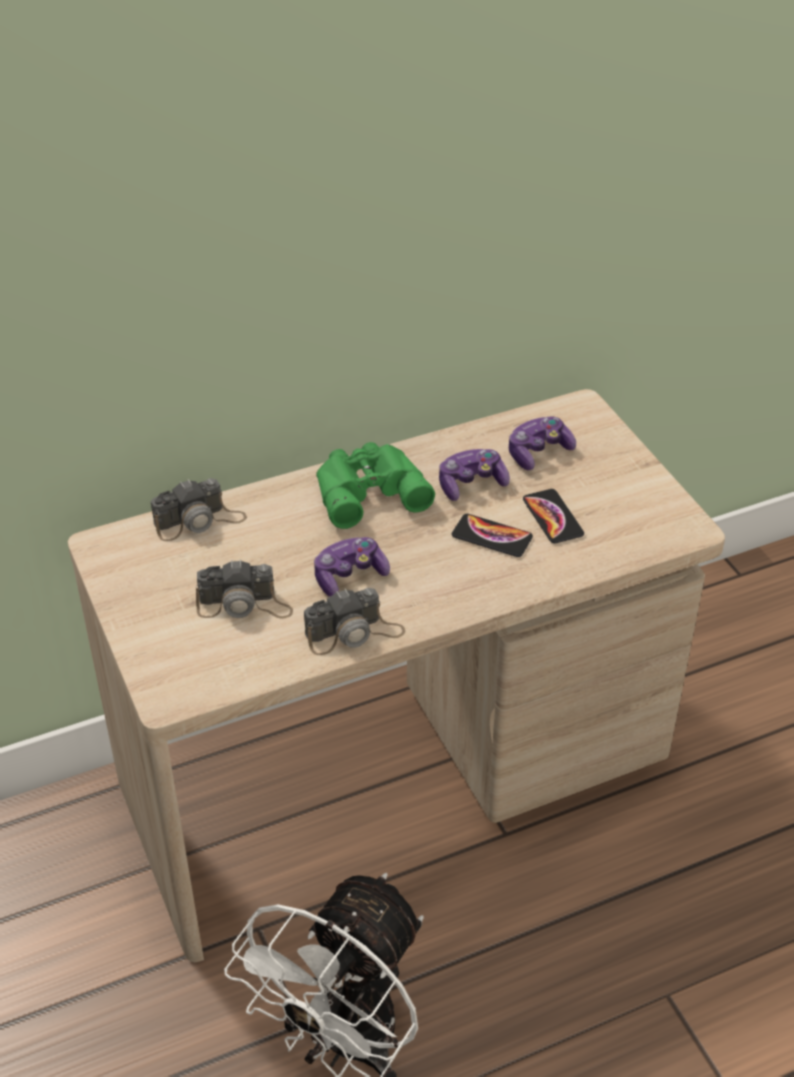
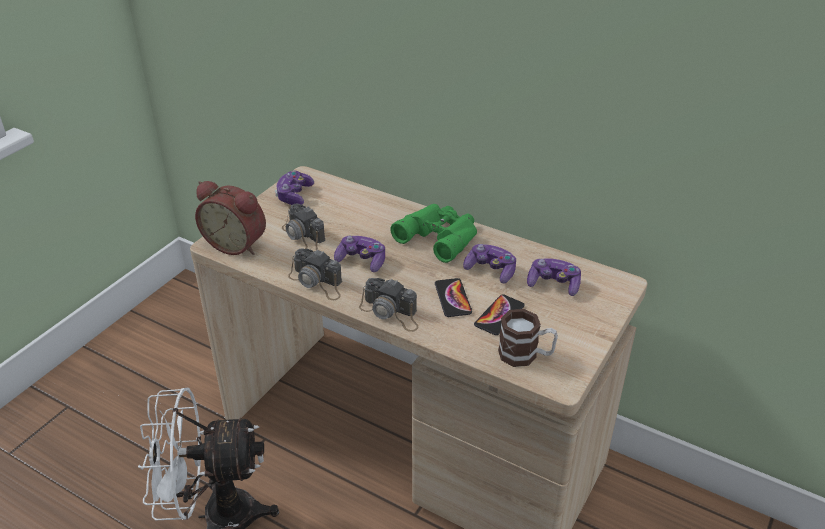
camera: 55 degrees right, 5 degrees down
camera [151,478,247,541] -> camera moved to [359,278,419,332]
none -> alarm clock [195,181,266,255]
none -> game controller [275,170,314,205]
none -> mug [498,309,558,367]

